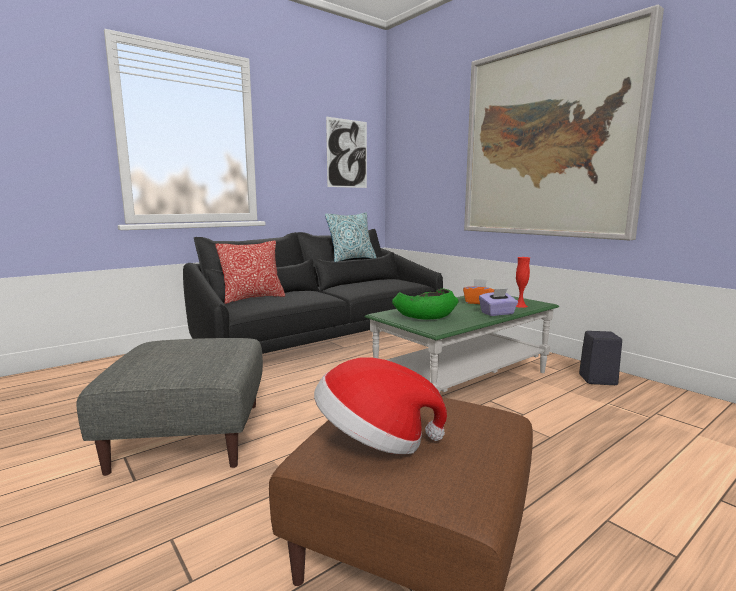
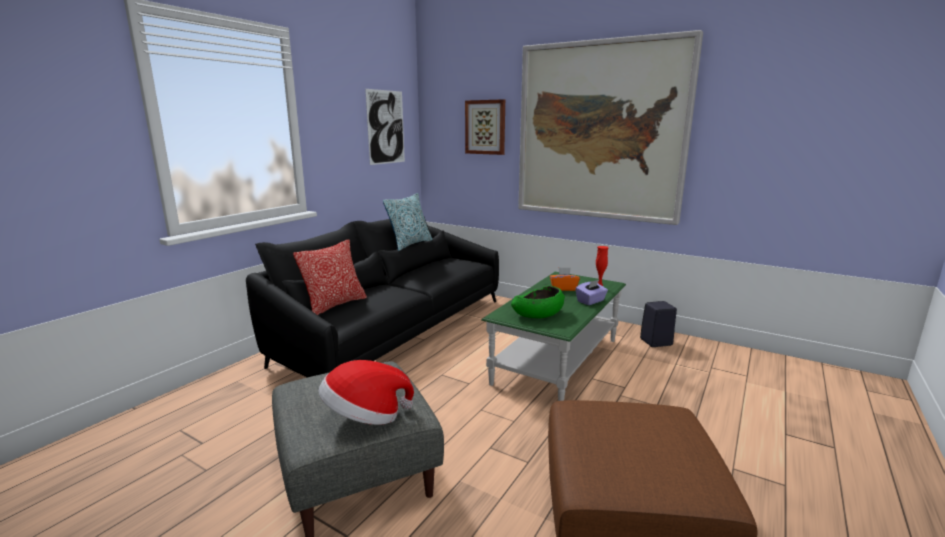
camera: 20 degrees left, 5 degrees up
hat [314,357,447,454] -> hat moved to [319,360,414,425]
none -> picture [465,99,505,155]

